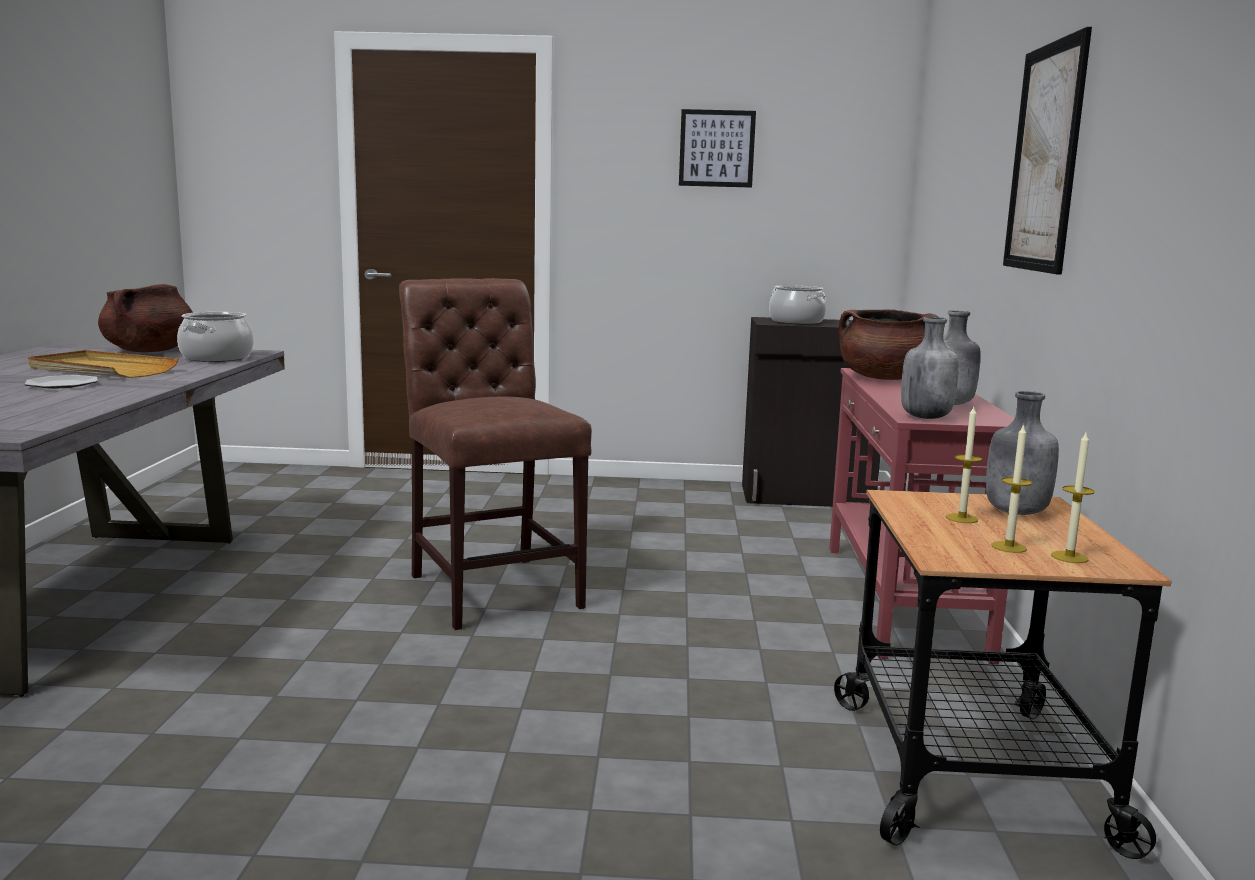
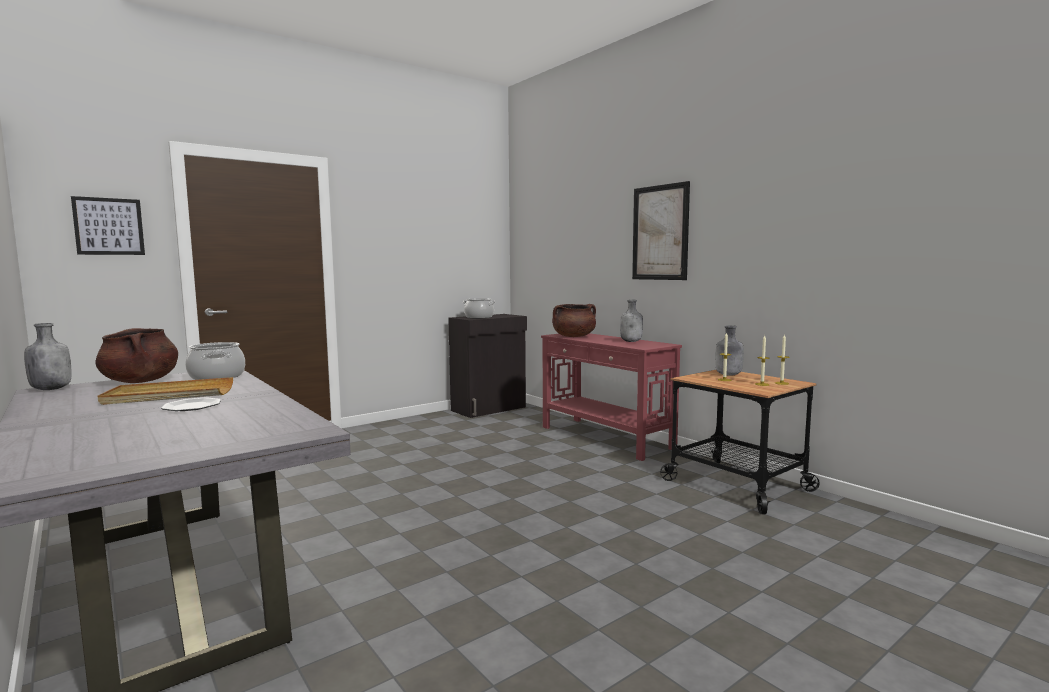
camera: 40 degrees left, 5 degrees down
brown chair [399,278,592,630] -> none
picture [679,109,756,188] -> picture moved to [71,196,145,255]
grey bottle [901,317,959,419] -> grey bottle moved to [24,323,72,390]

